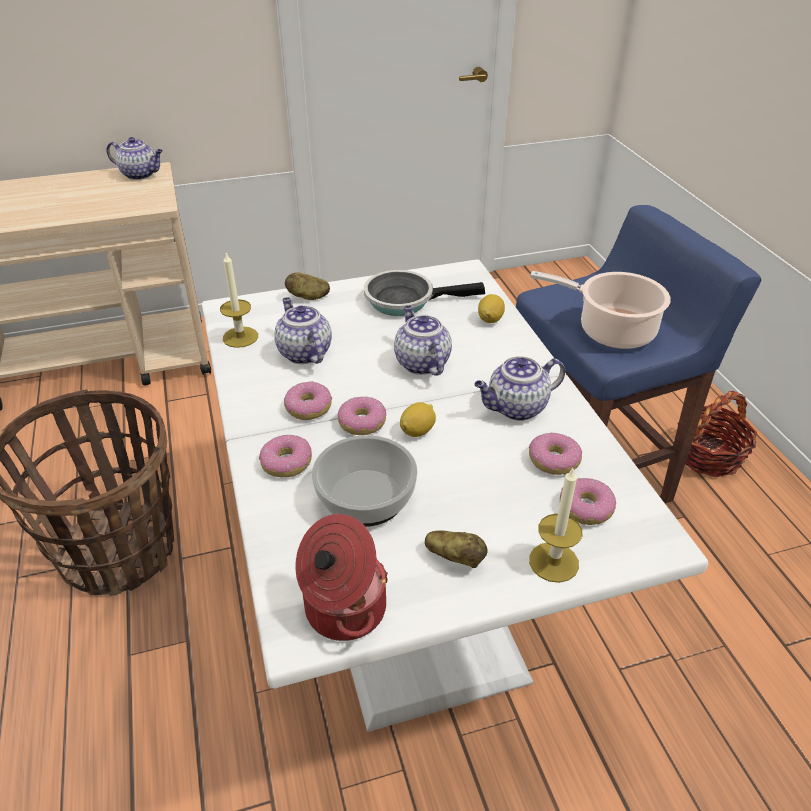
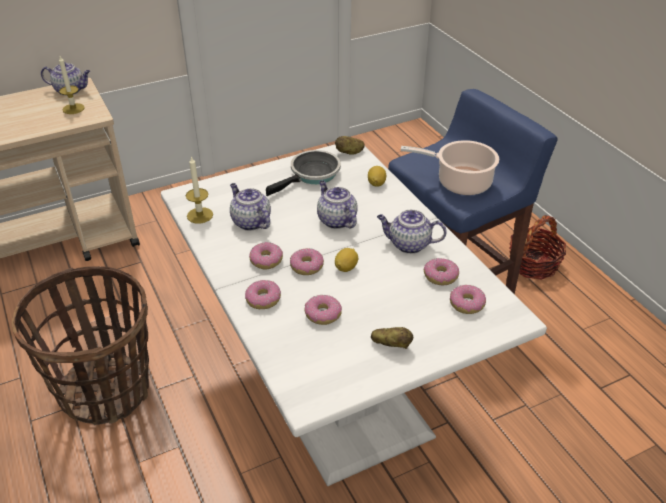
camera: 10 degrees left, 0 degrees up
potato [285,273,330,300] -> potato moved to [335,136,365,155]
cooking pot [295,514,388,641] -> none
bowl [312,435,418,527] -> donut [304,295,342,325]
frying pan [364,270,485,316] -> frying pan turned 150 degrees clockwise [266,150,341,196]
teapot [474,356,565,421] -> teapot turned 45 degrees clockwise [377,210,447,254]
candle [529,468,583,583] -> candle moved to [59,56,85,114]

